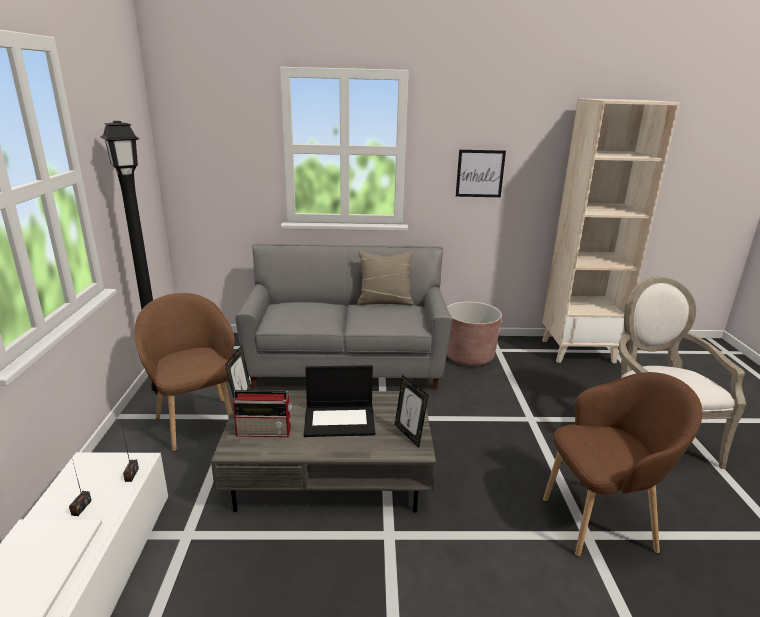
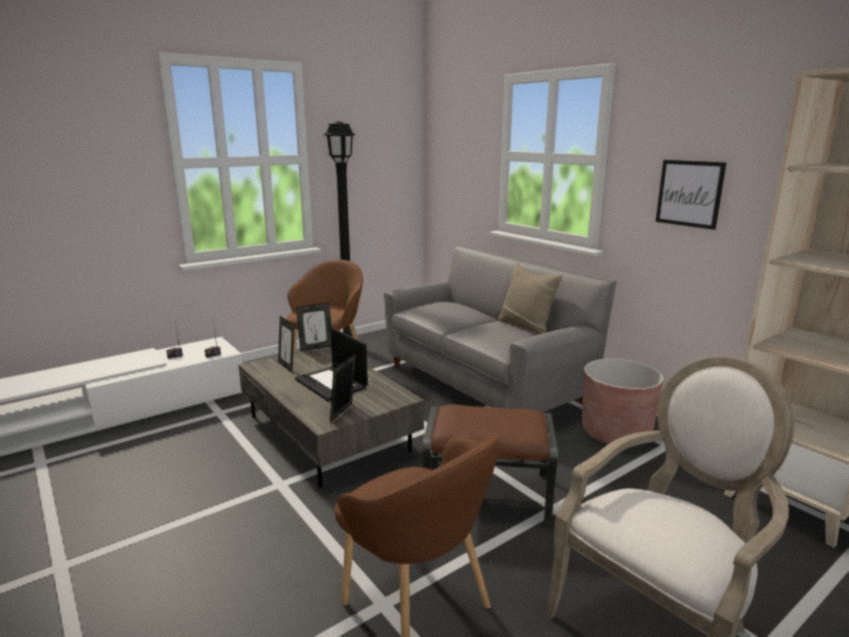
camera: 55 degrees right, 5 degrees down
radio [233,390,292,437] -> picture frame [278,316,295,373]
none -> brown ottoman [422,404,558,523]

